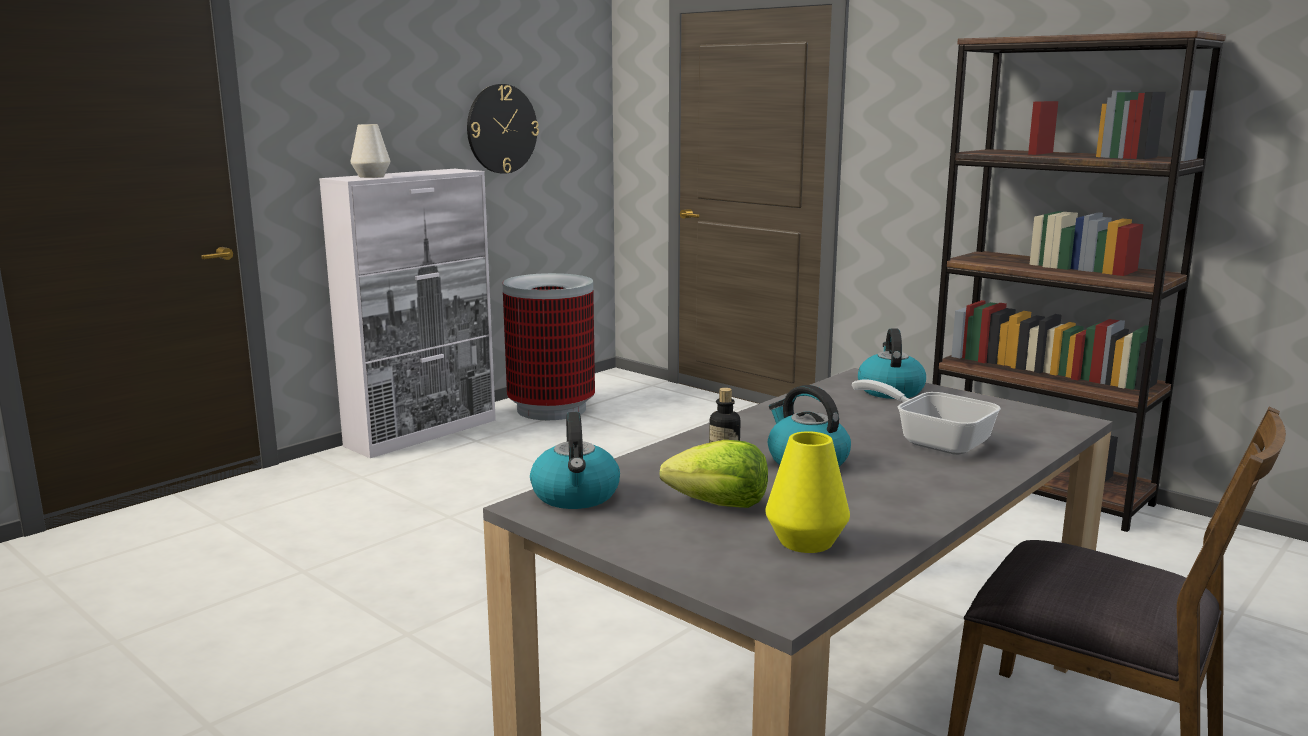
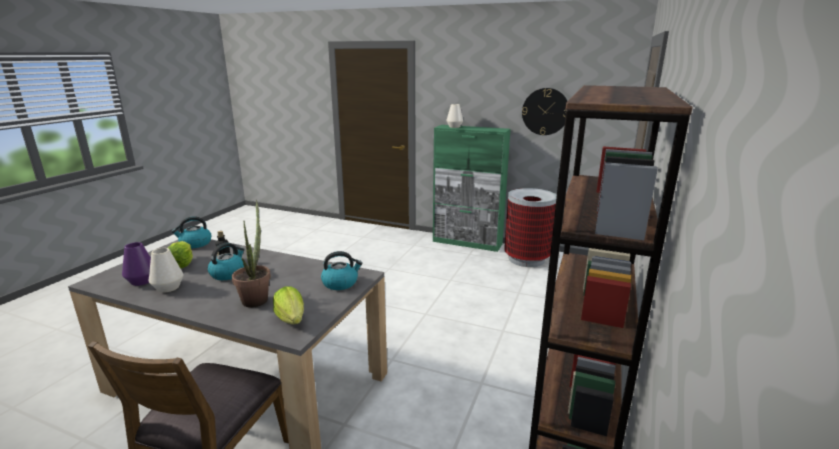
camera: 70 degrees right, 5 degrees up
white cabinet [319,169,496,458] -> green cabinet [433,125,511,252]
yellow vase [765,431,850,553] -> purple vase [122,242,151,286]
frying pan [852,379,1001,455] -> potted plant [232,200,271,308]
none -> white vase [148,248,183,293]
none -> lettuce [273,286,304,324]

